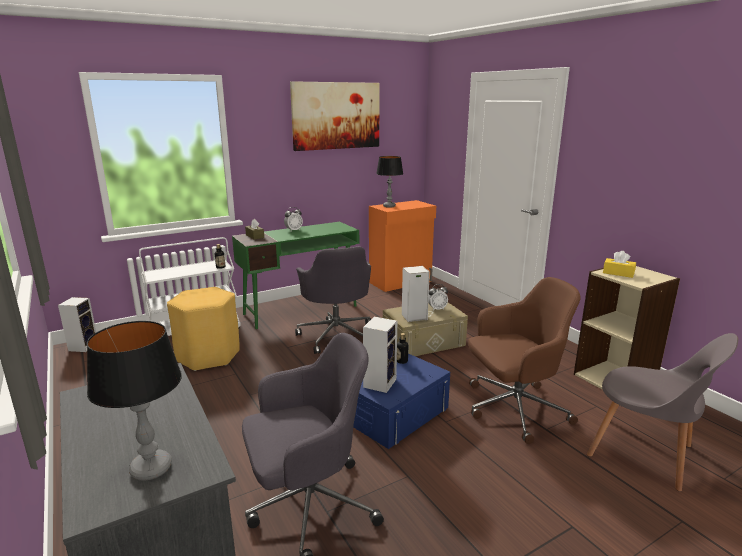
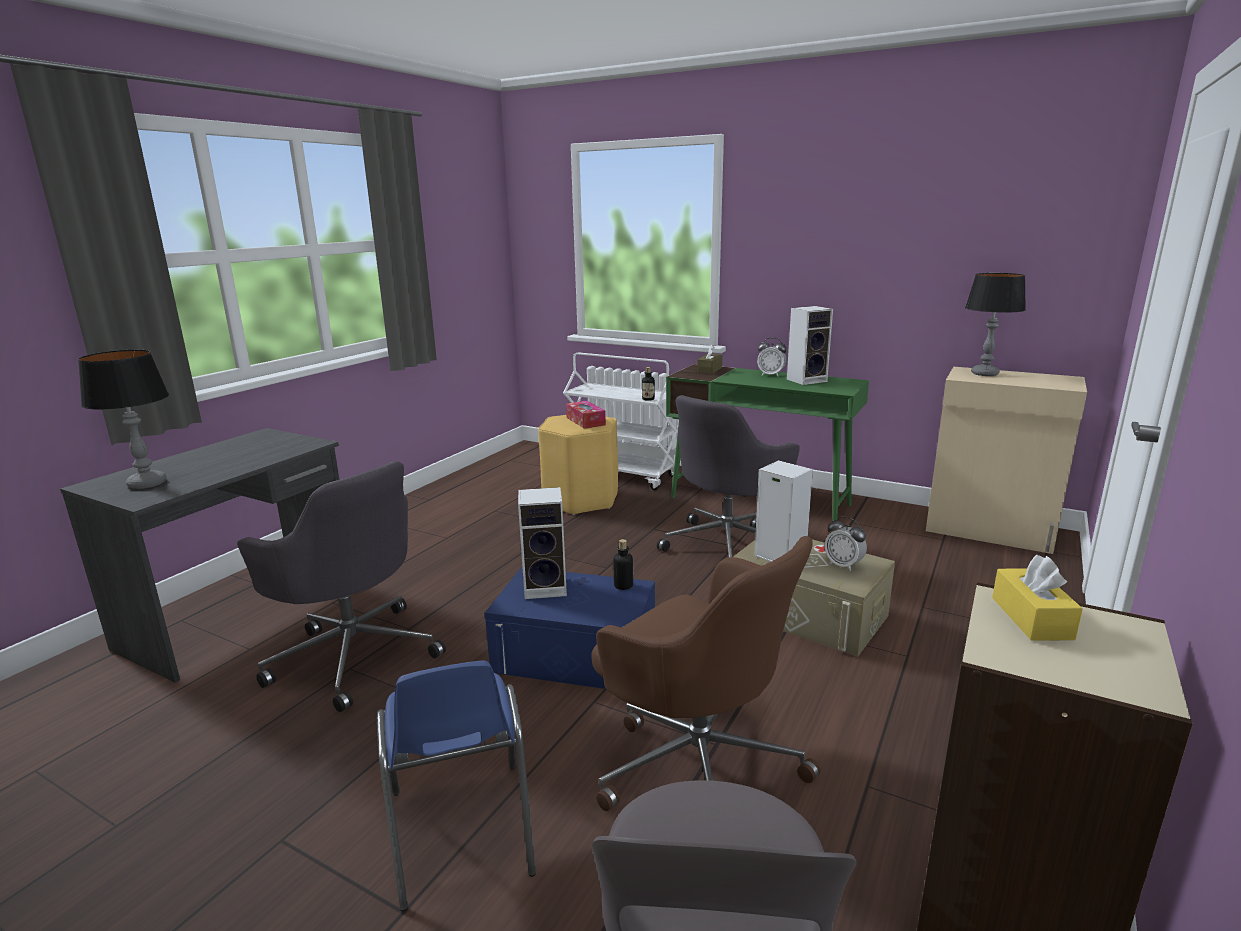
camera: 60 degrees right, 0 degrees up
speaker [58,297,96,352] -> speaker moved to [787,306,833,385]
picture [290,81,380,151] -> none
orange cabinet [369,200,436,292] -> beige cabinet [926,367,1087,554]
none -> blue chair [377,660,536,911]
none -> tissue box [566,401,606,429]

